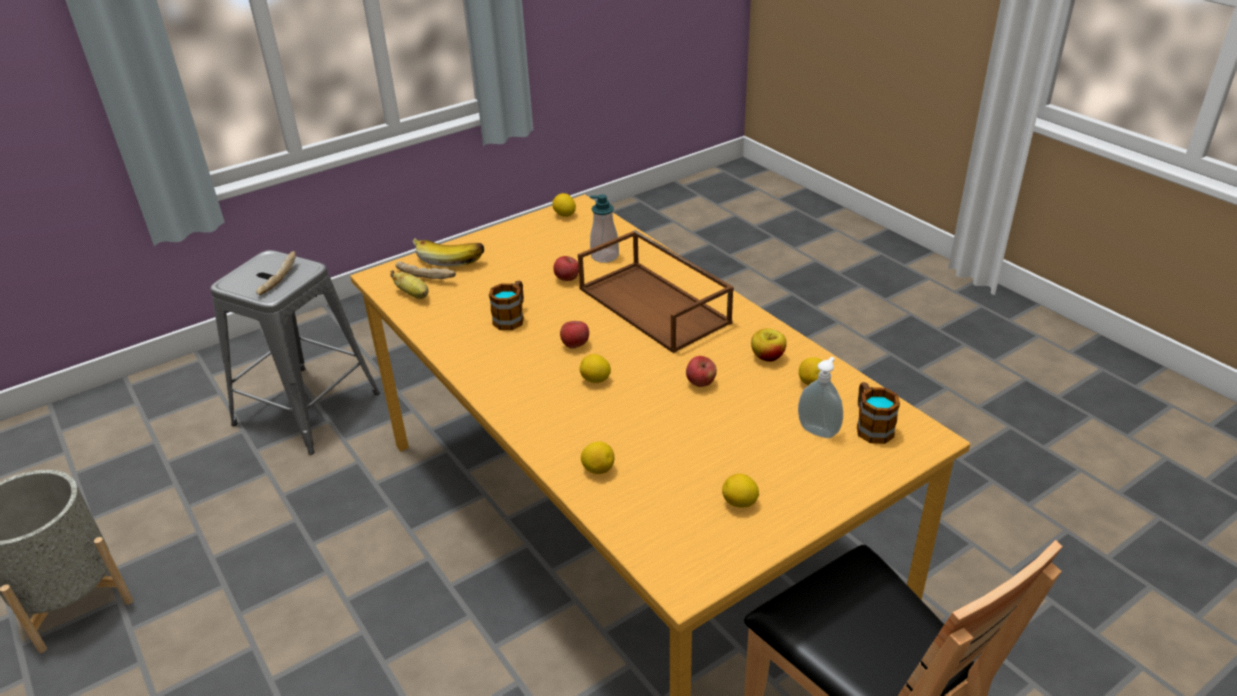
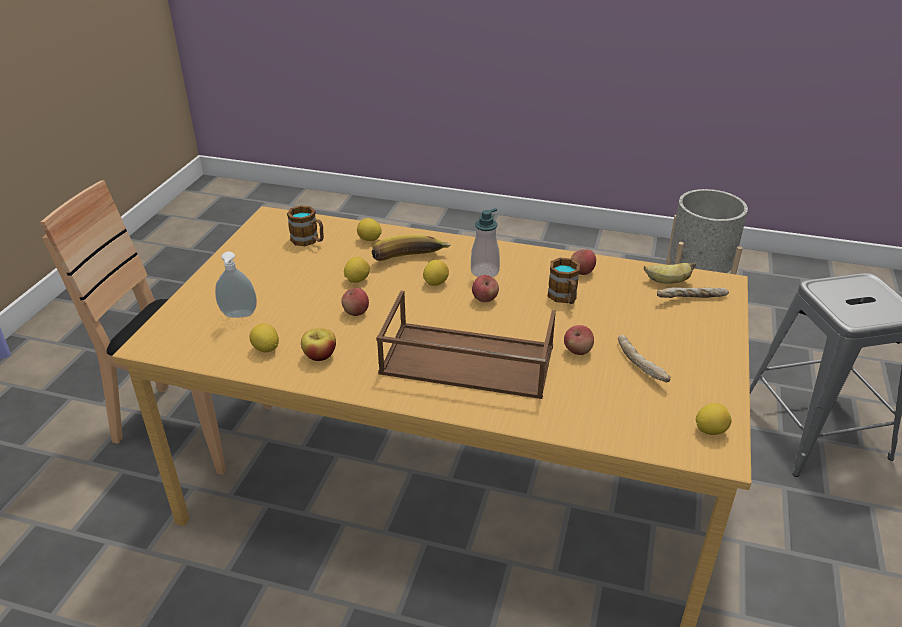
camera: 140 degrees right, 0 degrees up
bread [256,251,296,295] -> bread moved to [618,335,671,382]
banana [413,238,484,267] -> banana moved to [372,235,451,261]
soap dispenser [590,194,619,263] -> soap dispenser moved to [471,208,500,277]
lemon [722,473,759,508] -> lemon moved to [344,257,370,283]
mug [857,382,900,444] -> mug moved to [287,205,324,246]
none -> apple [571,249,596,275]

